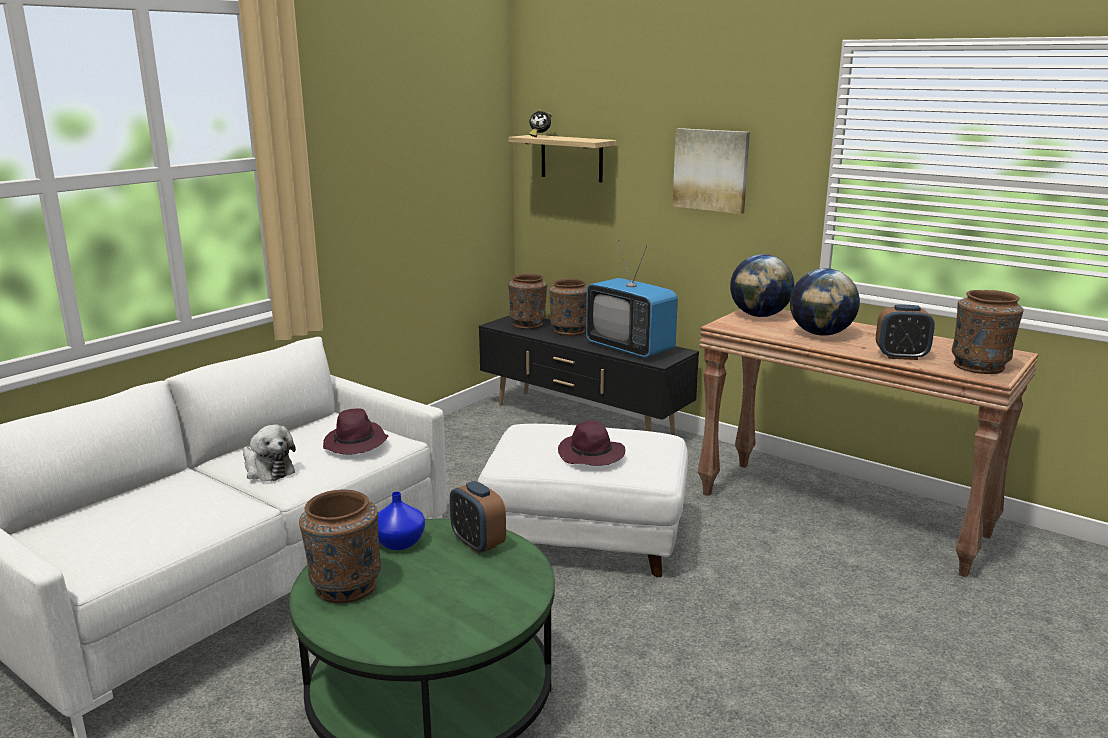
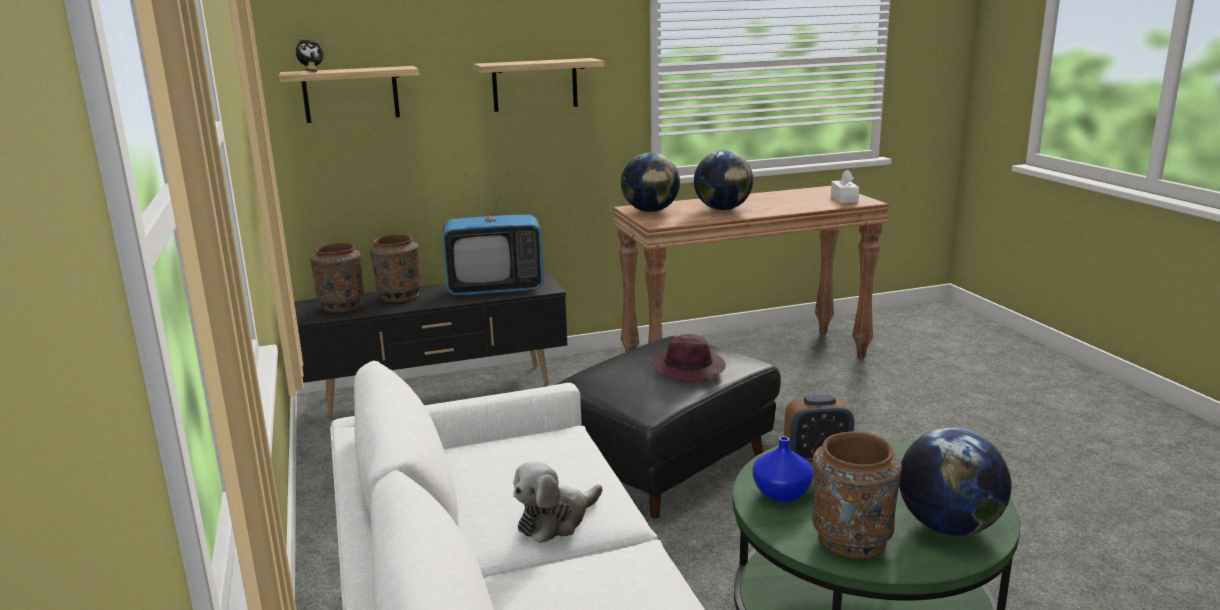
camera: 55 degrees left, 0 degrees up
plush toy [243,424,296,481] -> plush toy turned 150 degrees clockwise [513,462,602,543]
purple hat [323,408,388,455] -> none
white ottoman [478,424,688,577] -> black ottoman [556,335,781,519]
picture [672,128,750,214] -> shelf [473,58,604,112]
alarm clock [876,305,935,360] -> none
brown vase [952,290,1024,374] -> white tissue box [831,169,859,203]
none -> globe [899,428,1012,536]

